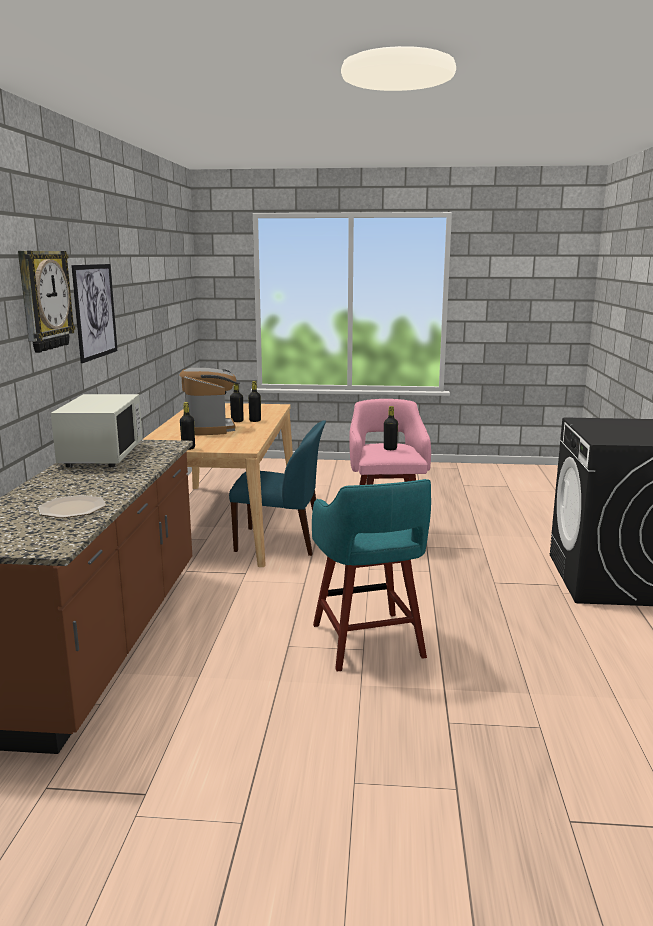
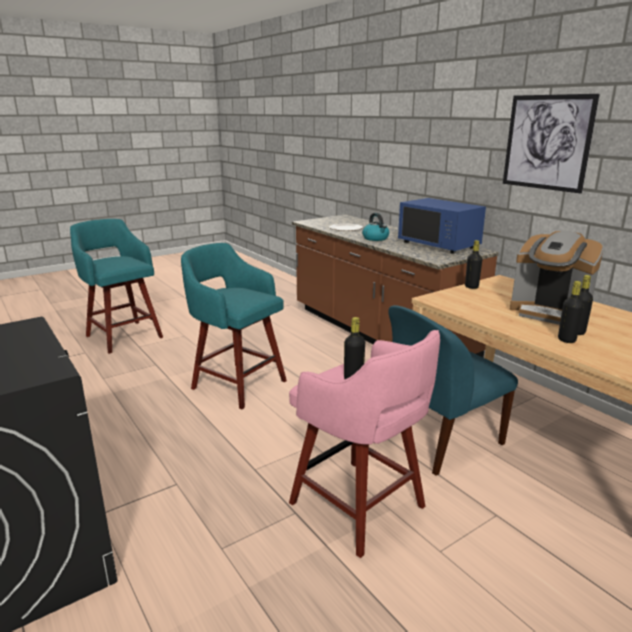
camera: 140 degrees right, 5 degrees up
wall clock [18,251,76,353] -> none
white microwave [51,394,142,467] -> blue microwave [398,198,486,254]
none -> turquoise stool [70,219,163,354]
none -> kettle [362,213,389,241]

